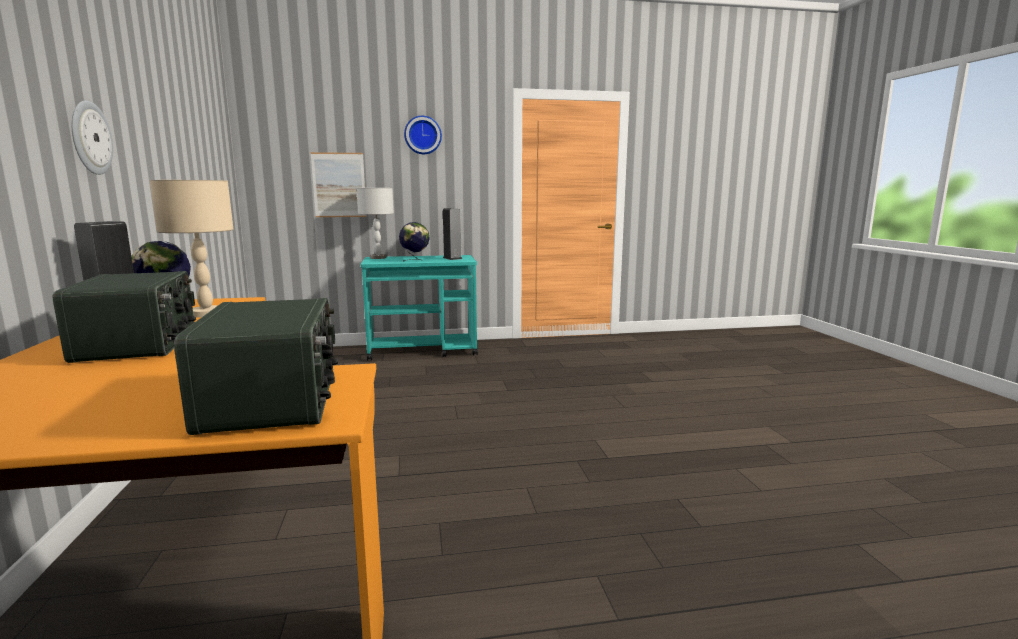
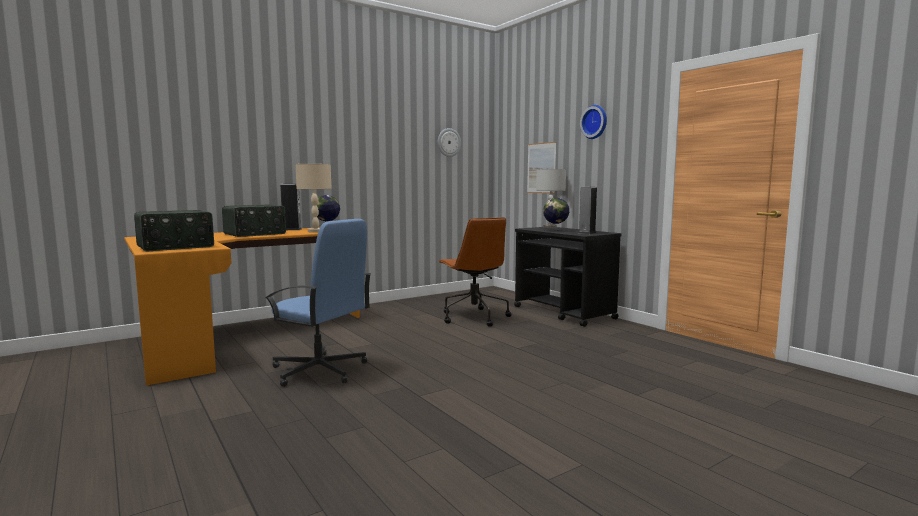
camera: 65 degrees right, 5 degrees down
wall clock [72,100,113,175] -> wall clock moved to [438,128,461,157]
turquoise cart [361,255,478,361] -> black cart [514,227,622,327]
none -> blue office chair [265,219,371,387]
none -> brown office chair [438,217,511,327]

